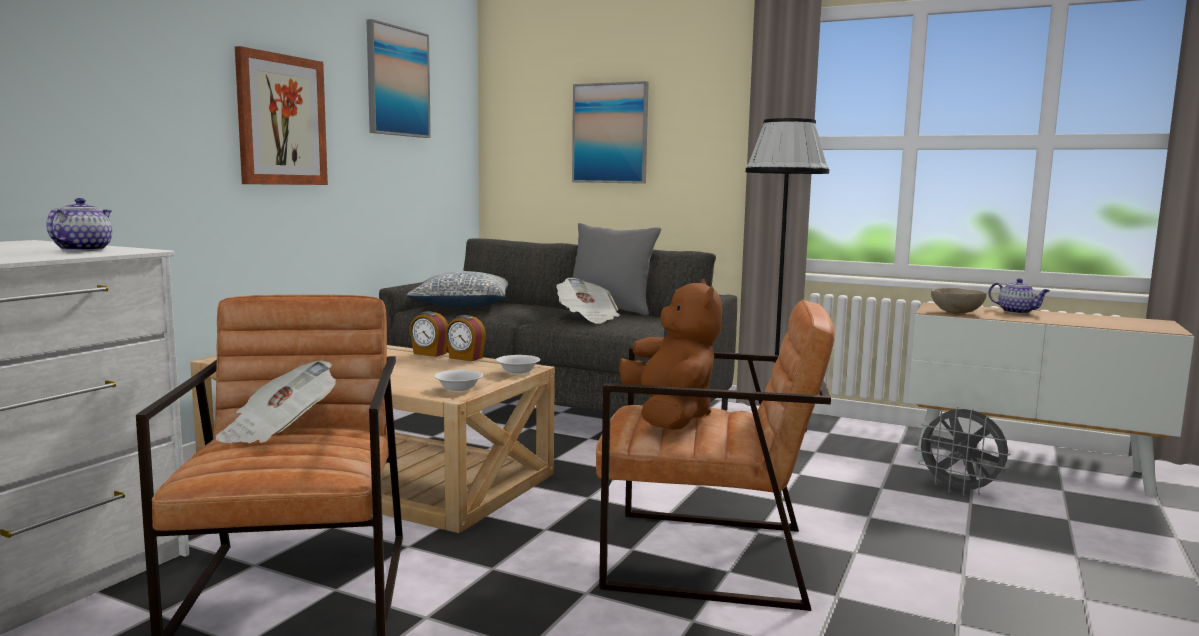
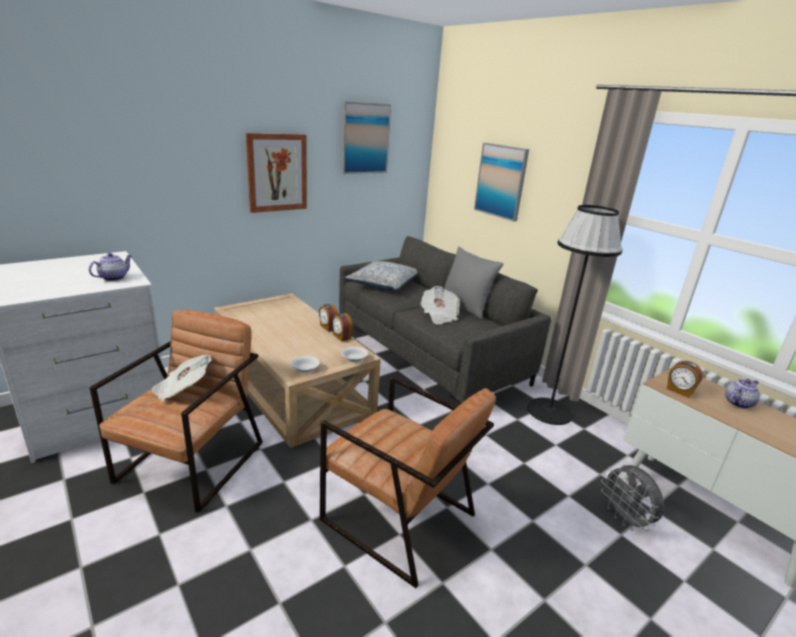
camera: 25 degrees right, 15 degrees up
brown plush toy [619,279,722,430] -> none
beige bowl [931,288,987,313] -> alarm clock [667,360,703,398]
teapot [989,278,1050,314] -> teapot turned 105 degrees counterclockwise [725,379,760,409]

